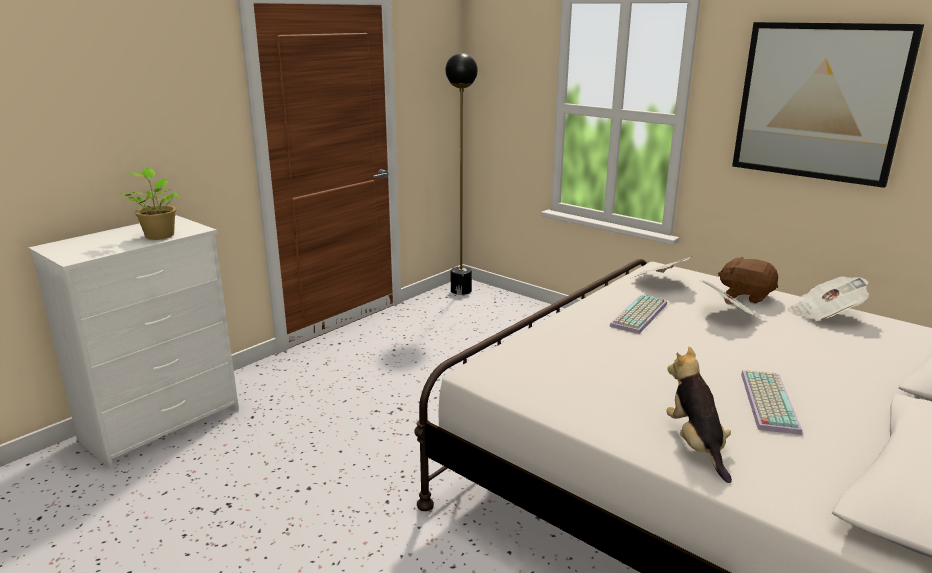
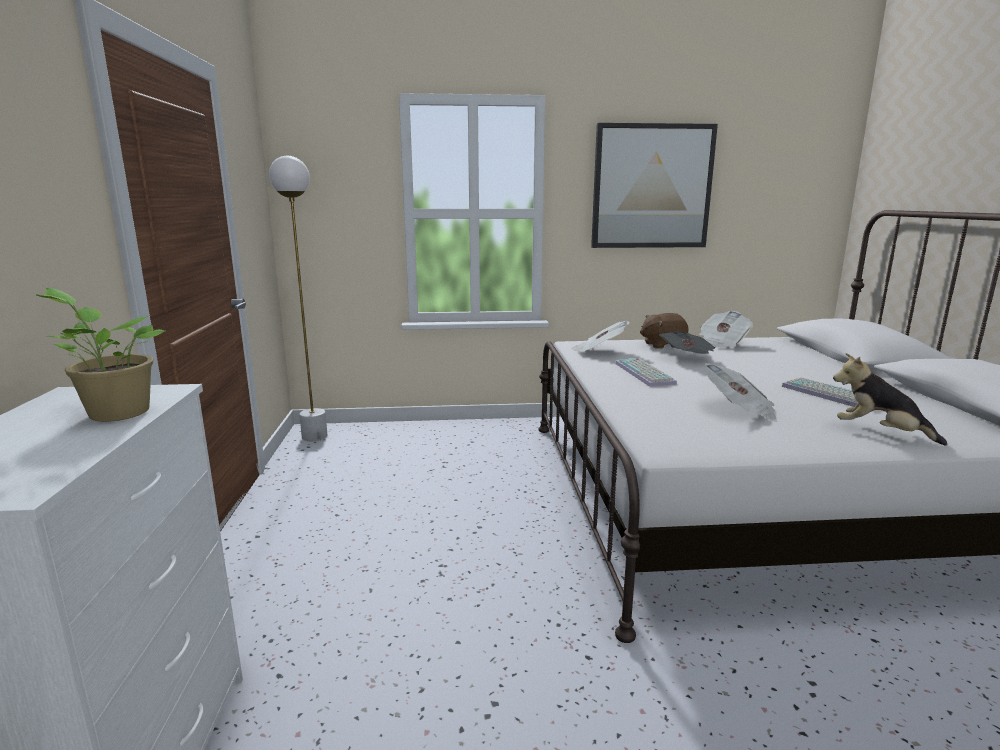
camera: 45 degrees left, 5 degrees down
black floor lamp [445,53,478,295] -> white floor lamp [269,156,327,441]
none -> newspaper [705,363,777,422]

